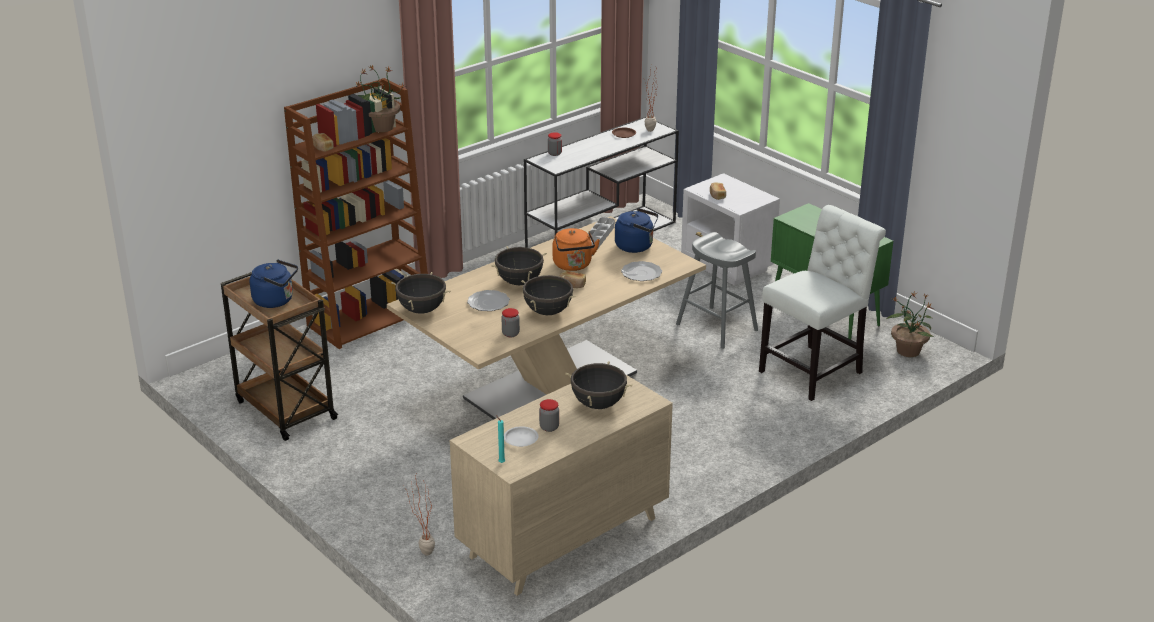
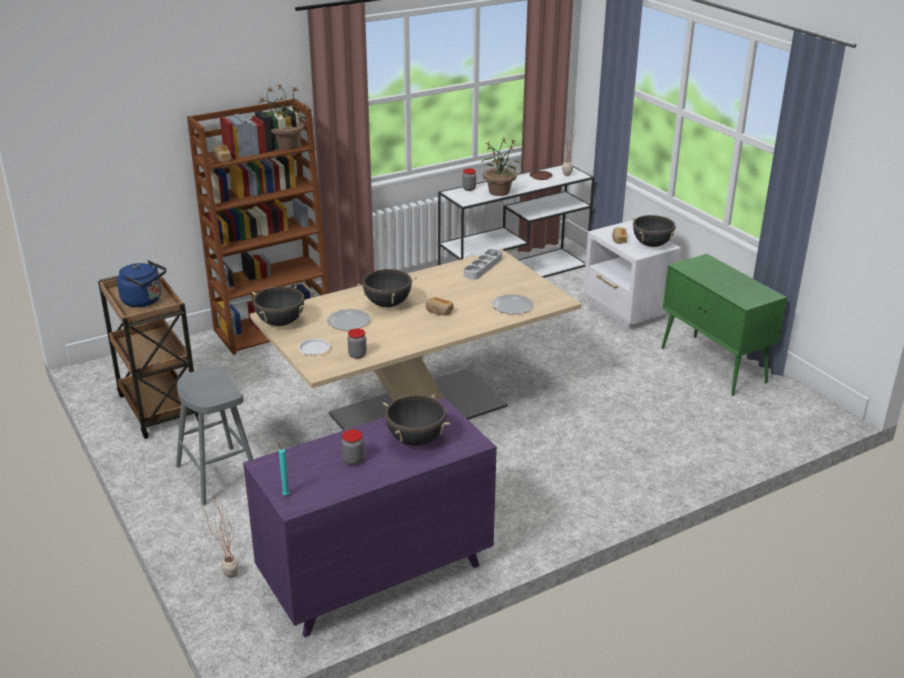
camera: 10 degrees right, 0 degrees up
beige dresser [450,374,673,596] -> purple dresser [243,398,497,638]
white plate [504,426,539,447] -> white plate moved to [298,339,330,355]
black cooking pot [521,275,575,315] -> black cooking pot moved to [632,215,677,247]
orange kettle [553,228,600,271] -> none
blue kettle [615,208,658,253] -> none
grey stool [676,232,758,349] -> grey stool moved to [176,366,253,505]
white chair [759,205,886,401] -> none
potted plant [886,292,933,357] -> potted plant moved to [483,138,520,196]

